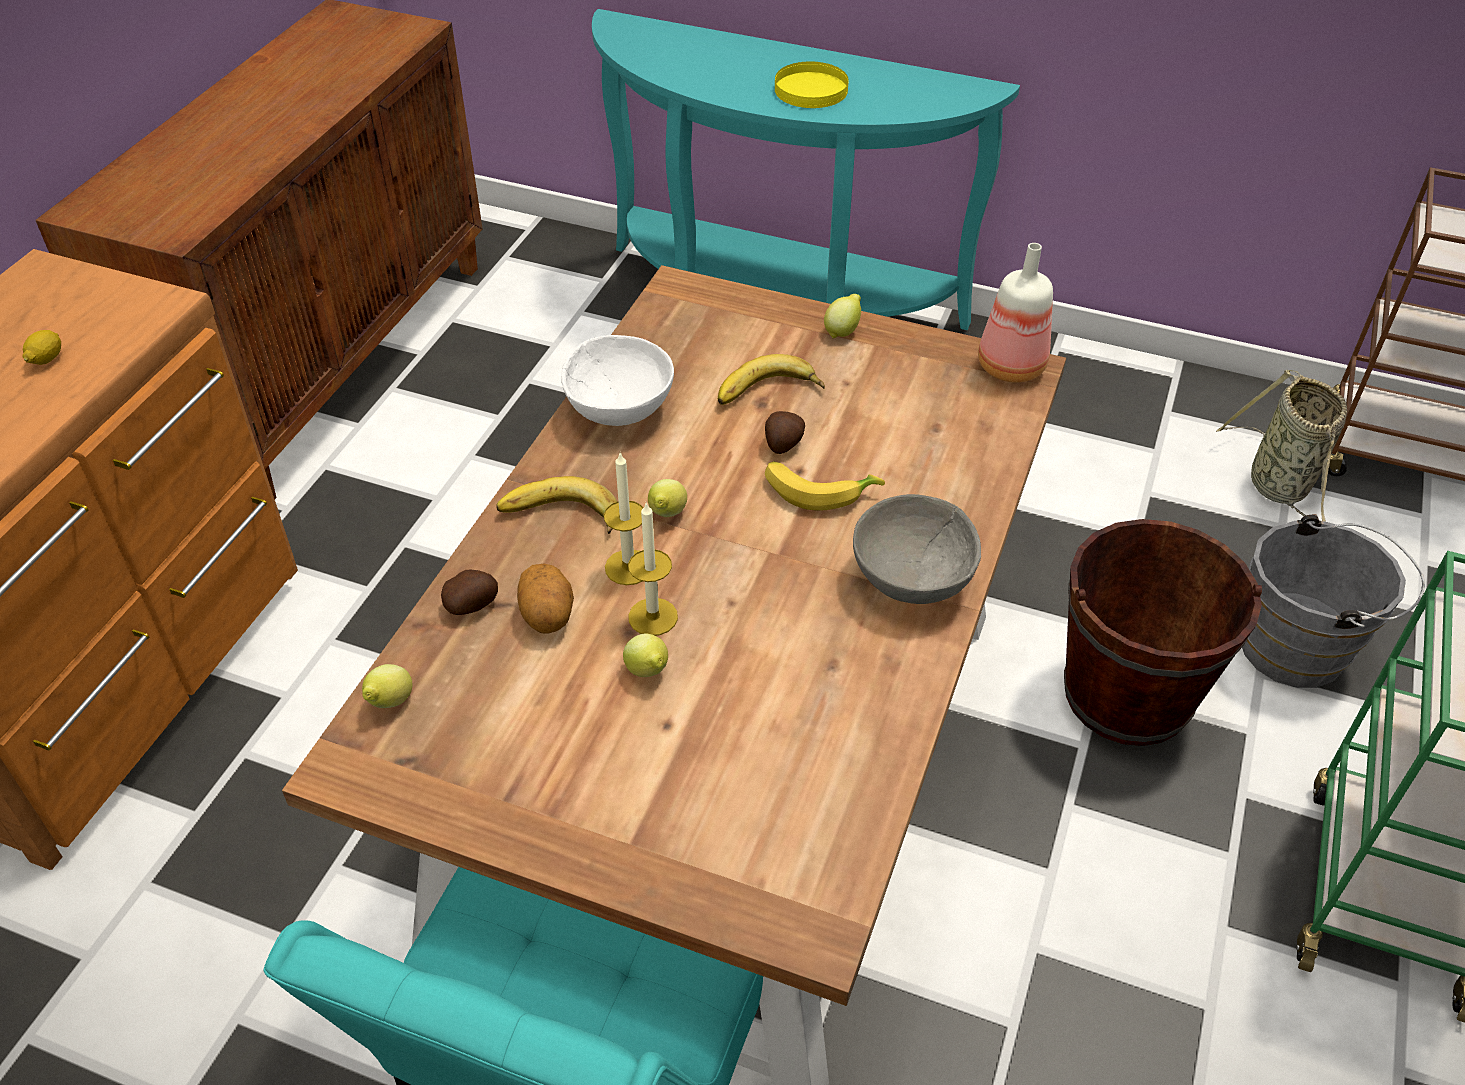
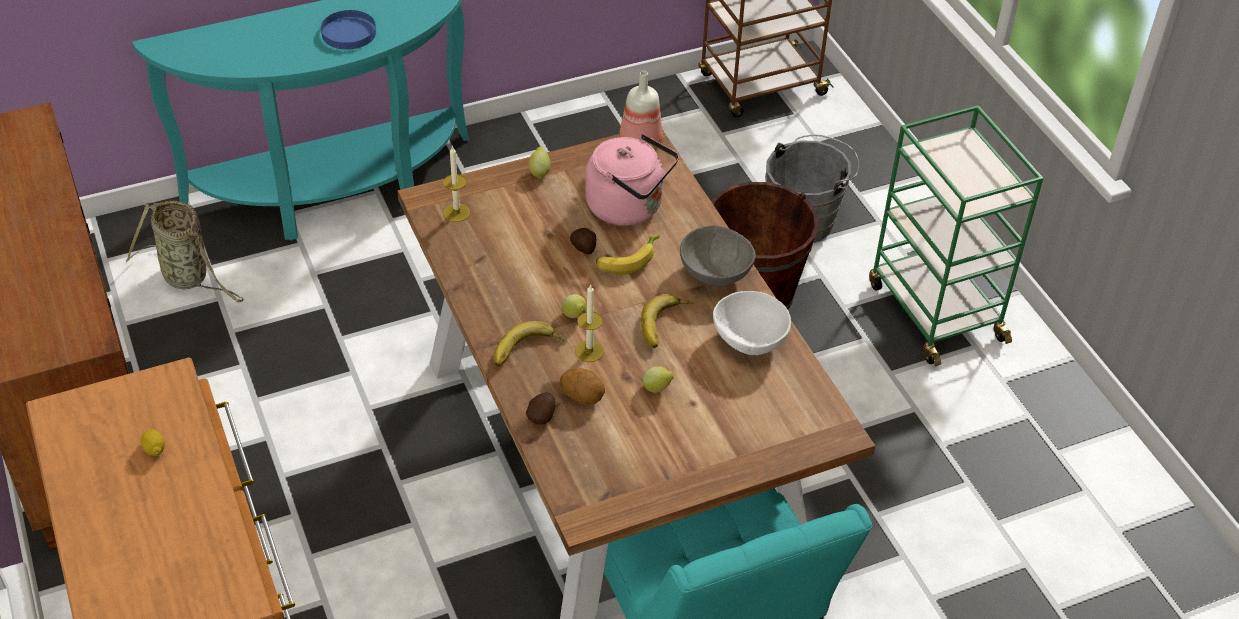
camera: 45 degrees left, 0 degrees up
lemon [362,664,412,708] -> none
white bowl [561,335,674,426] -> white bowl moved to [713,291,791,355]
candle [628,502,678,636] -> candle moved to [443,146,470,222]
banana [718,354,825,405] -> banana moved to [641,294,694,348]
yellow plate [775,61,849,108] -> blue plate [321,10,376,50]
basket [1216,370,1347,522] -> basket moved to [126,201,244,302]
none -> pink kettle [585,134,679,226]

